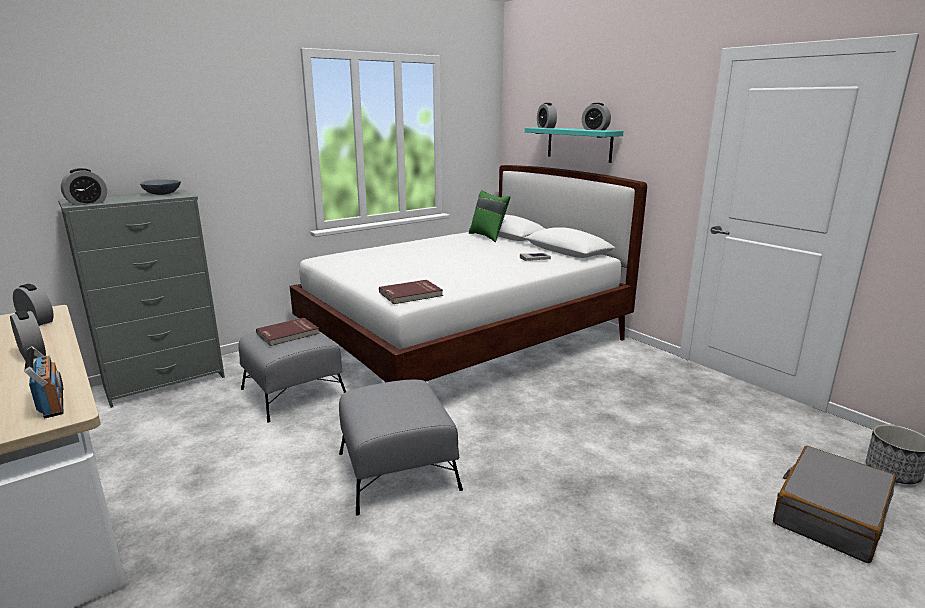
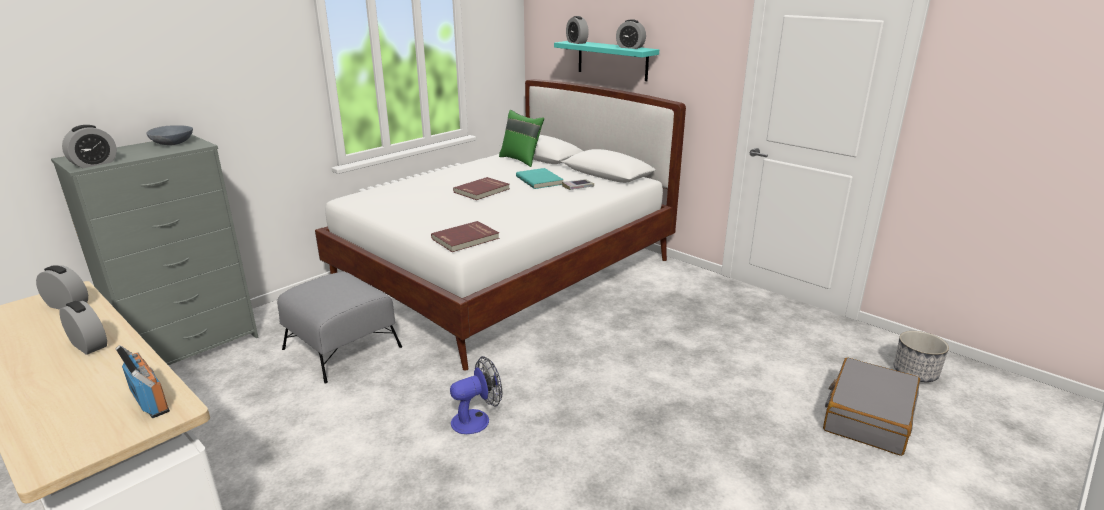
camera: 10 degrees left, 5 degrees up
red book [256,318,319,346] -> red book moved to [453,177,510,200]
grey ottoman [339,380,463,516] -> fan [450,356,503,434]
none -> turquoise book [516,168,564,189]

